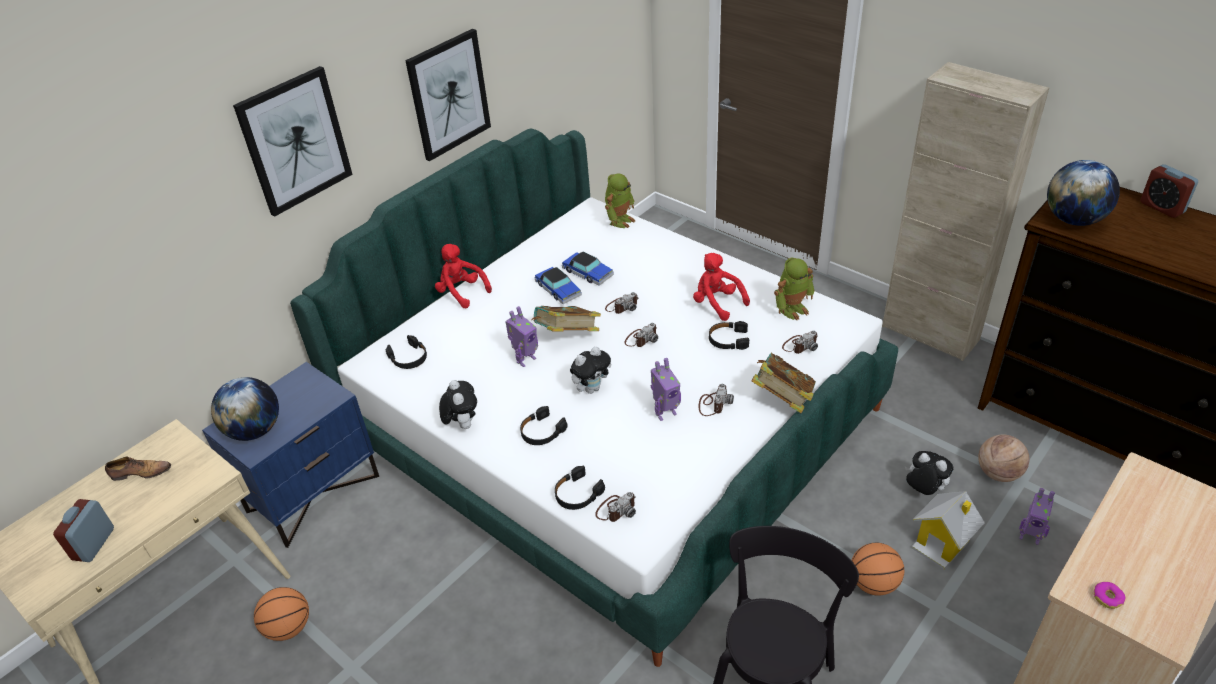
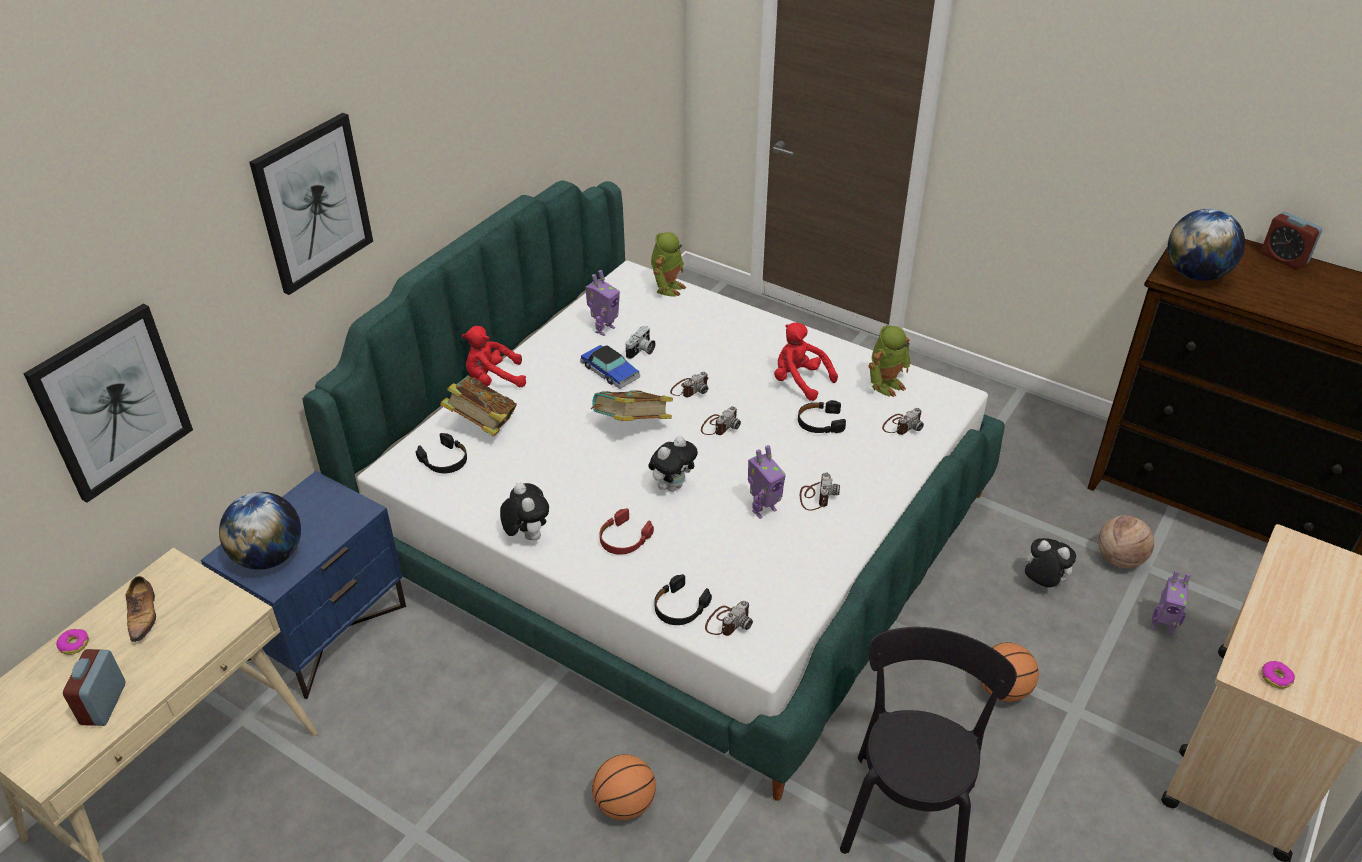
camera: 10 degrees left, 0 degrees up
shoe [105,456,171,481] -> shoe turned 90 degrees clockwise [125,576,156,643]
basketball [254,587,309,641] -> basketball moved to [592,754,656,820]
picture [405,29,491,161] -> picture moved to [23,304,193,503]
red plush toy [435,244,492,308] -> red plush toy turned 45 degrees counterclockwise [462,326,526,387]
toy robot [505,306,538,367] -> toy robot moved to [585,270,620,336]
black headphones [520,406,568,445] -> red headphones [600,508,654,555]
toy car [562,252,614,286] -> camera [626,326,656,359]
book [752,353,816,413] -> book moved to [440,375,517,437]
beige cabinet [882,62,1049,361] -> none
toy house [912,491,985,570] -> none
none -> donut [56,629,89,655]

